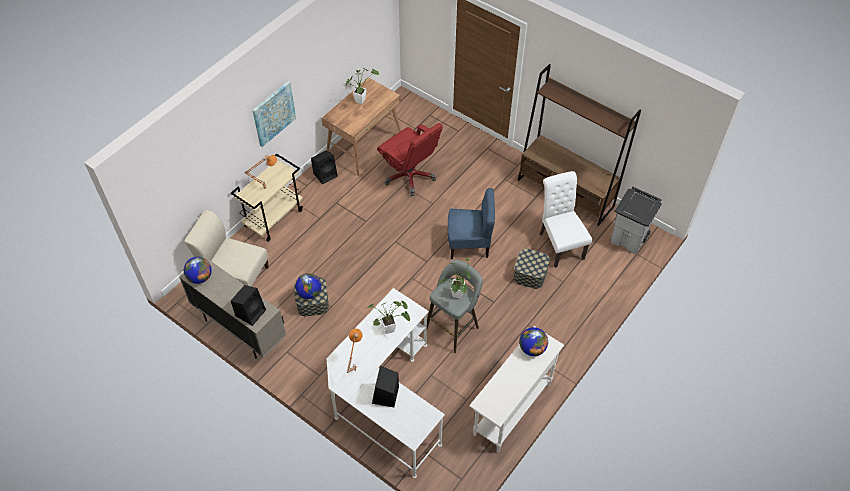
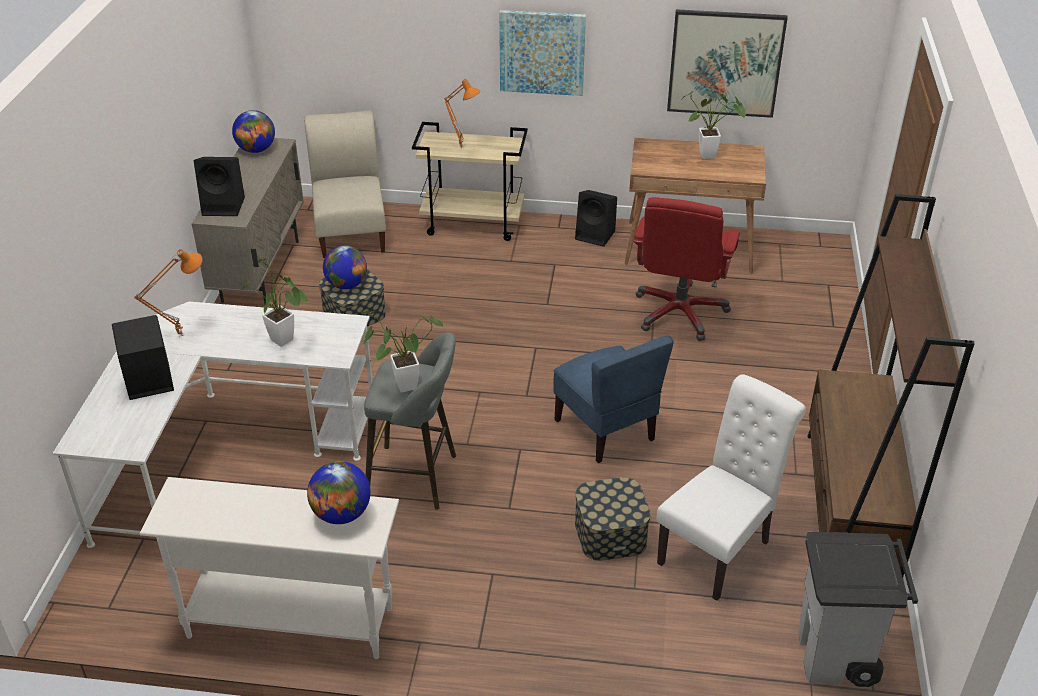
camera: 60 degrees right, 15 degrees down
none -> picture [667,9,788,118]

